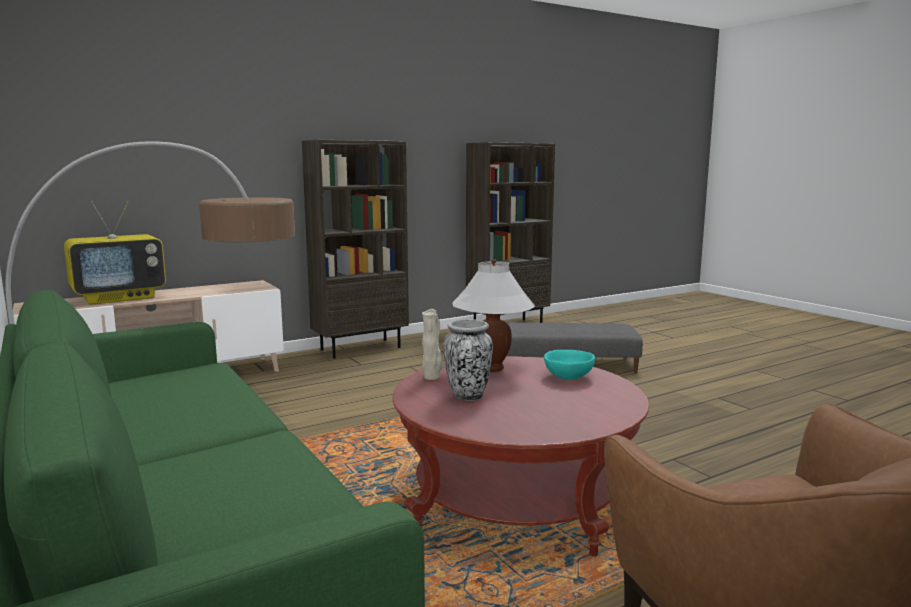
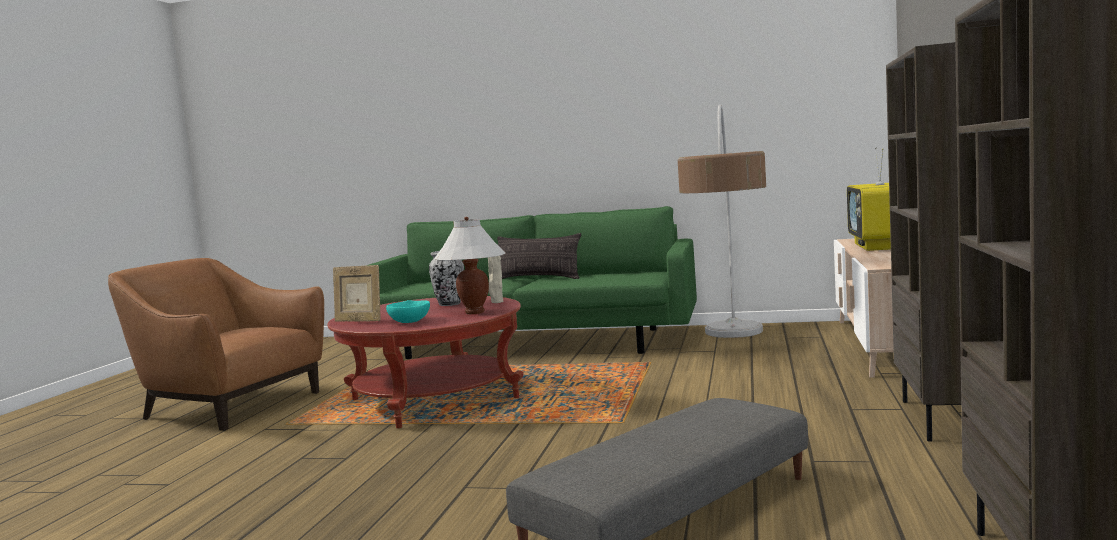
camera: 135 degrees right, 5 degrees down
none -> picture frame [333,265,381,322]
none -> pillow [497,233,581,279]

